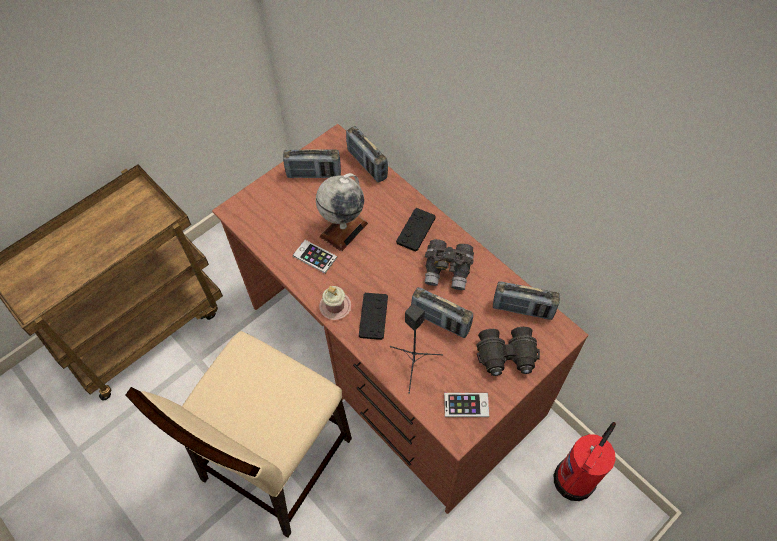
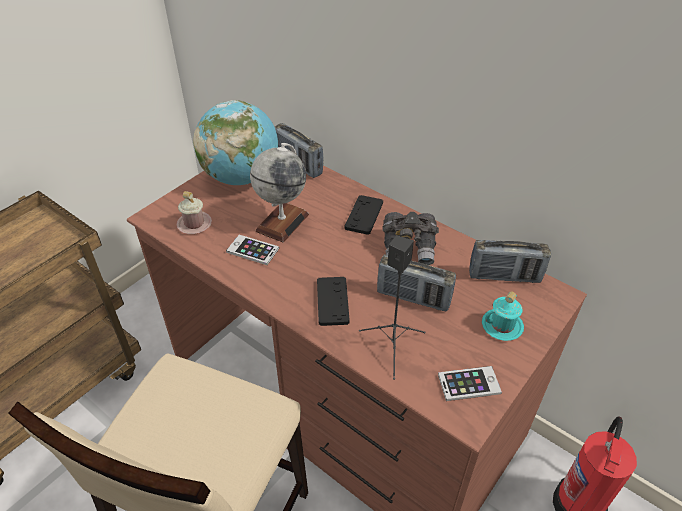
camera: 10 degrees left, 15 degrees down
radio [283,149,341,178] -> globe [193,100,278,185]
pink mug [319,286,352,320] -> pink mug moved to [176,191,212,234]
black binoculars [476,327,540,376] -> turquoise mug [482,291,524,341]

